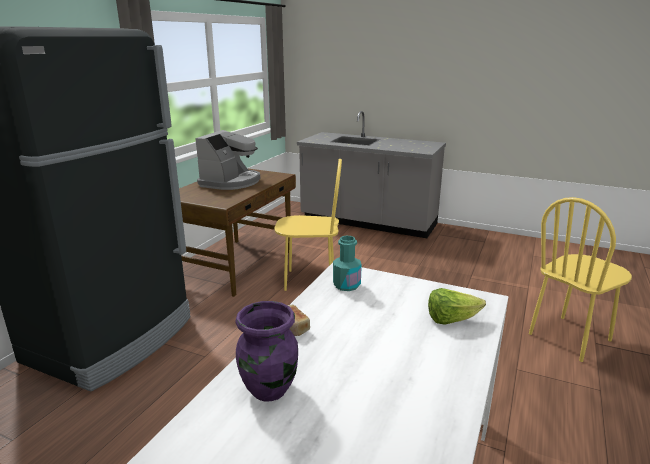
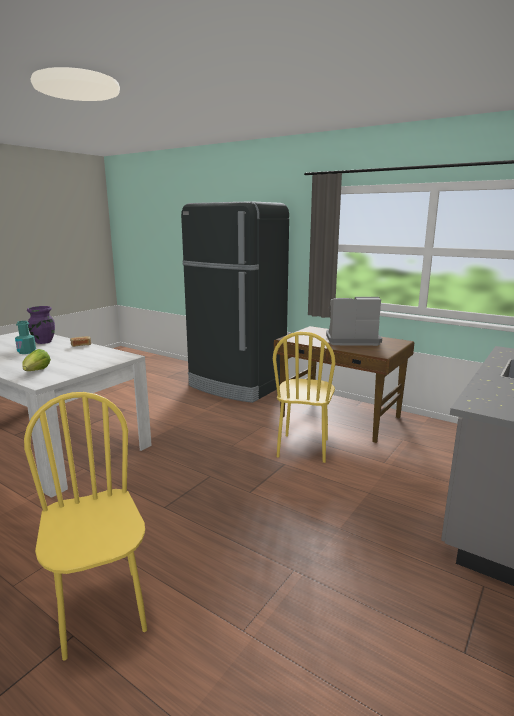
camera: 100 degrees right, 5 degrees down
coffee machine [195,130,260,190] -> coffee machine turned 150 degrees clockwise [326,297,382,346]
turquoise bottle [333,236,362,291] -> turquoise bottle moved to [15,321,36,354]

